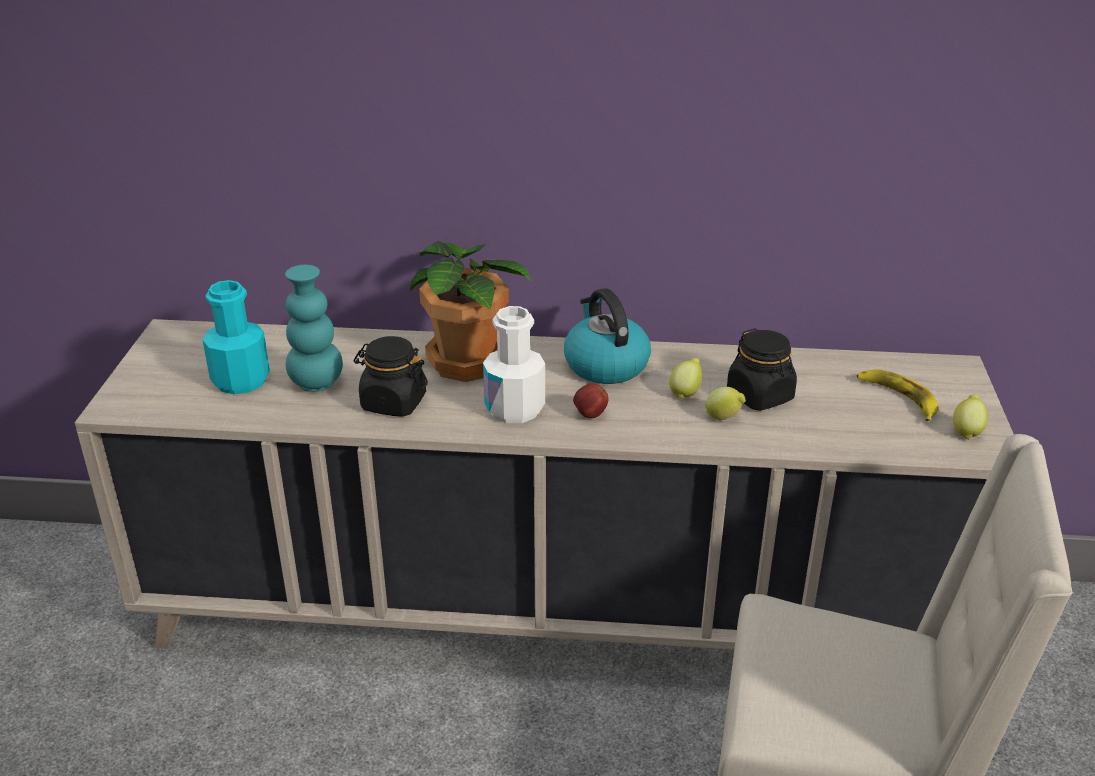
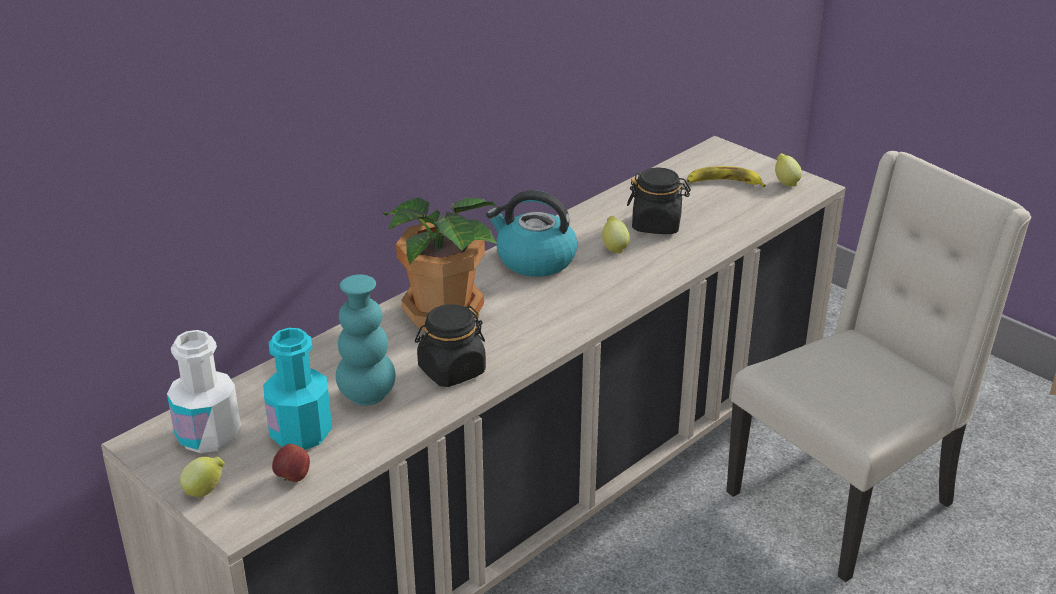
camera: 50 degrees left, 0 degrees up
white bottle [483,306,545,423] -> white bottle moved to [167,330,241,453]
apple [573,384,608,418] -> apple moved to [272,444,310,482]
lemon [705,387,746,420] -> lemon moved to [180,457,225,497]

